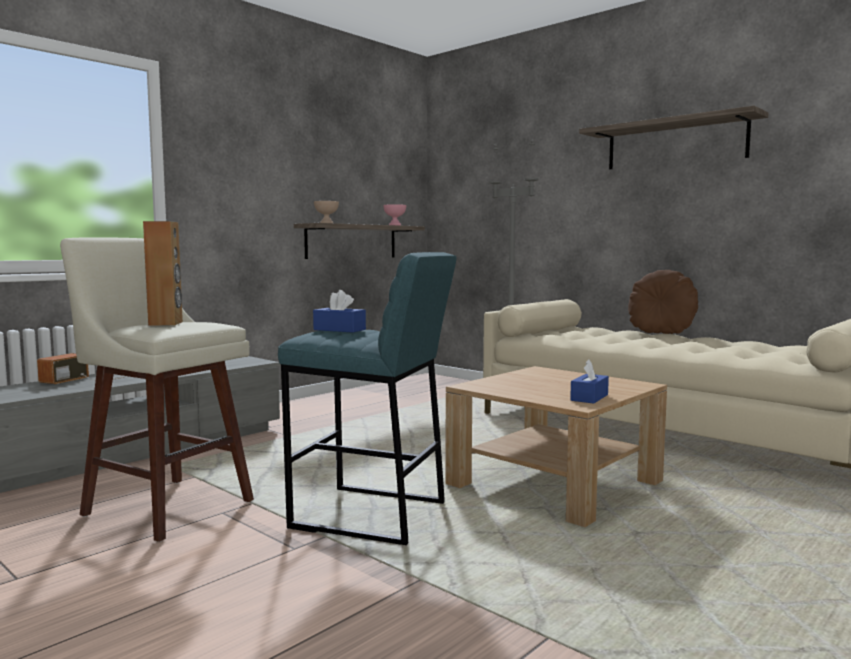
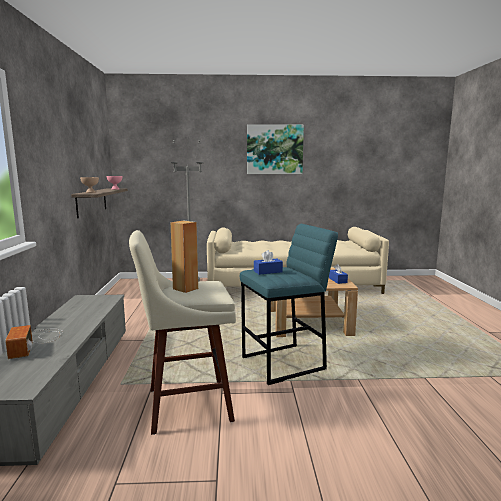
camera: 45 degrees left, 5 degrees up
shelf [579,106,769,169] -> picture [247,124,304,174]
brown pillow [628,270,698,334] -> none

